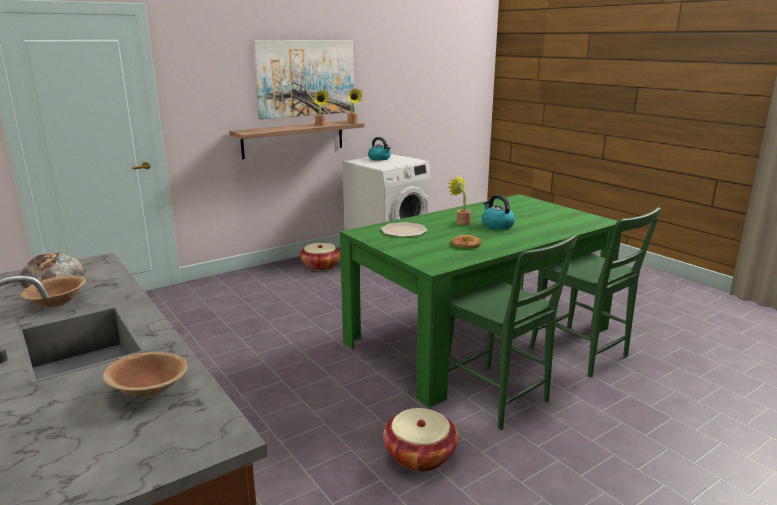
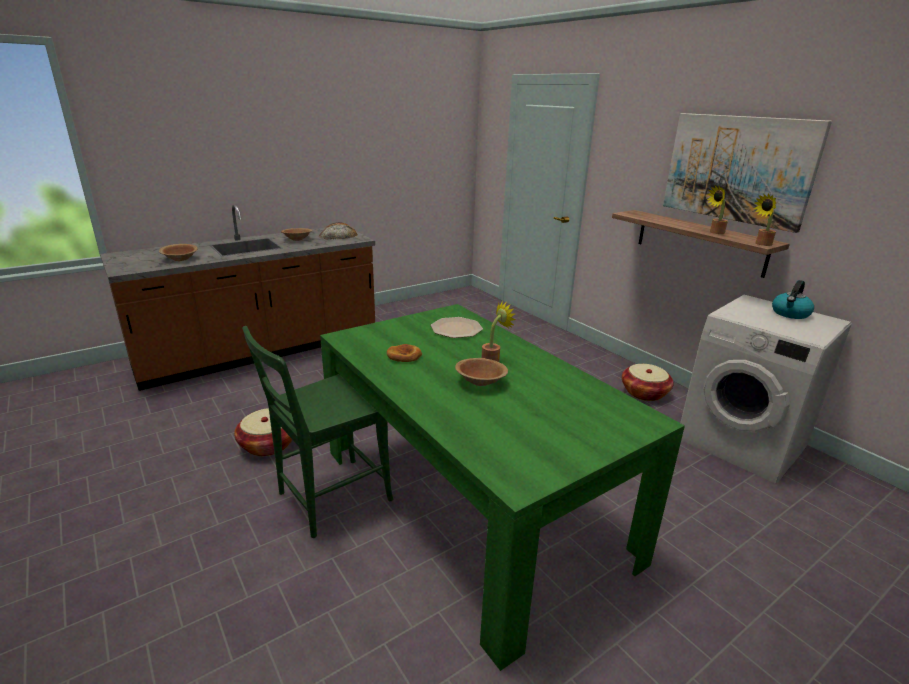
camera: 90 degrees right, 5 degrees up
kettle [482,195,515,230] -> brown bowl [455,358,508,386]
green chair [529,207,661,377] -> none

